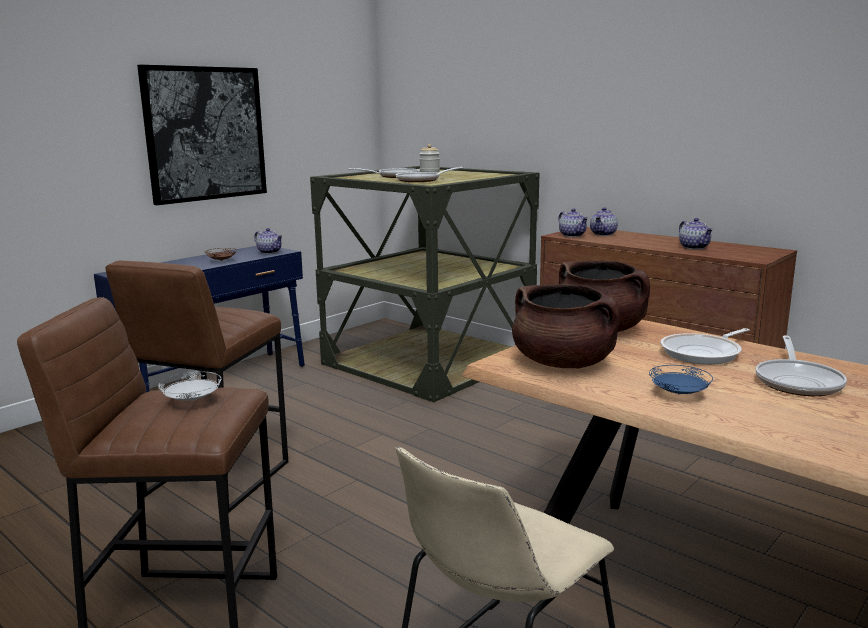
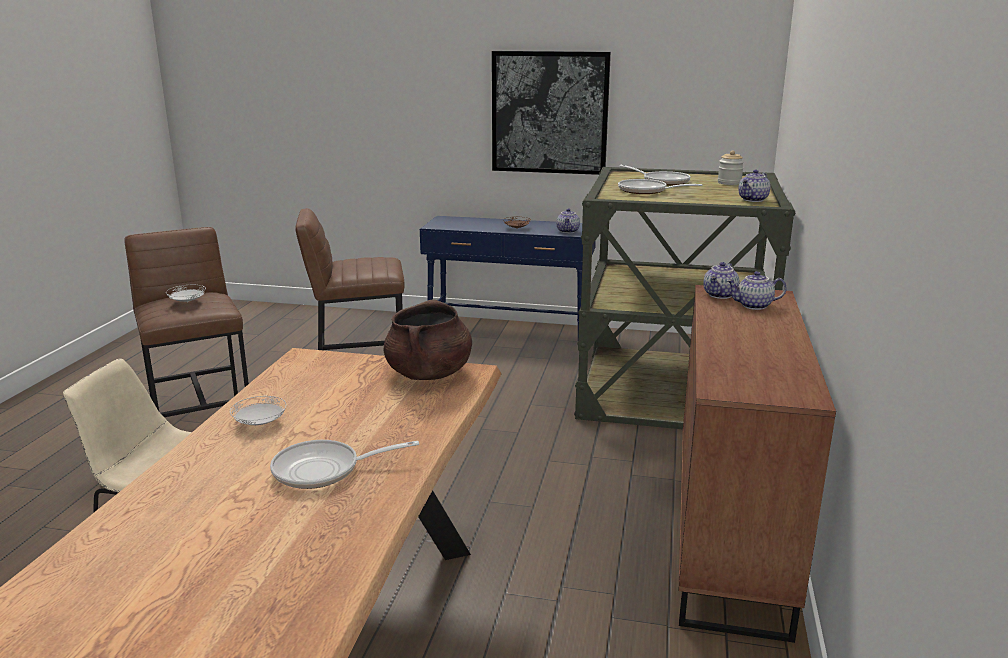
camera: 60 degrees right, 5 degrees up
brown cooking pot [512,284,620,369] -> none
blue plate [649,365,713,394] -> white plate [230,396,286,425]
frying pan [661,328,750,365] -> none
teapot [679,218,713,250] -> teapot moved to [738,170,771,202]

